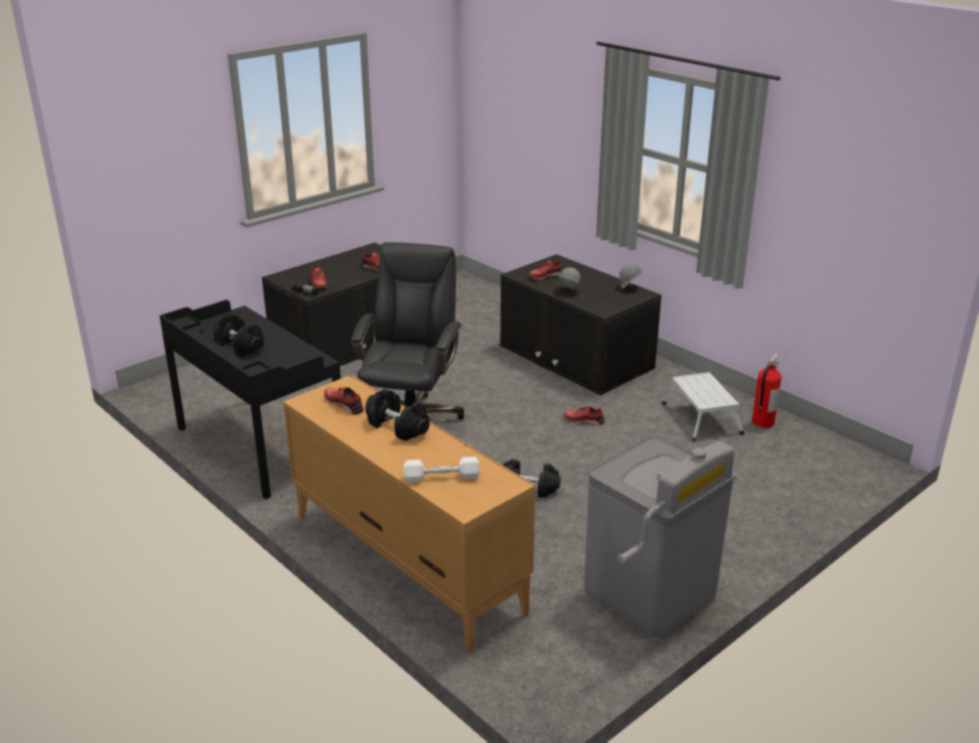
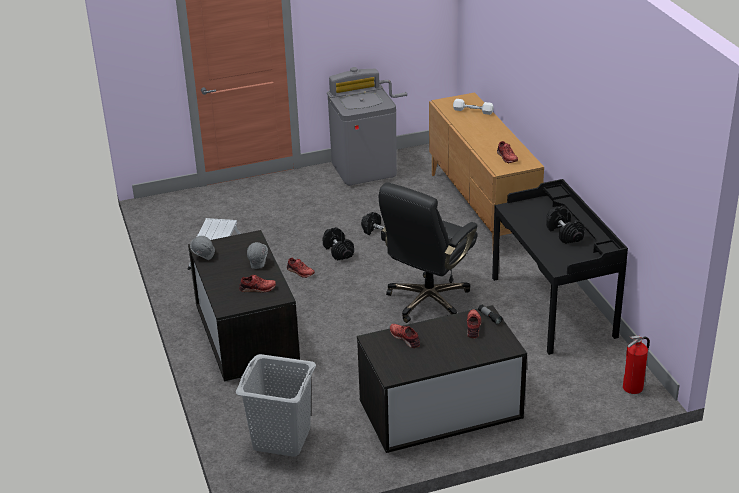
camera: 155 degrees left, 5 degrees up
black dumbbell [365,389,430,441] -> black dumbbell moved to [322,227,354,261]
fire extinguisher [752,353,782,428] -> fire extinguisher moved to [623,336,650,394]
none -> grey laundry basket [236,354,316,457]

